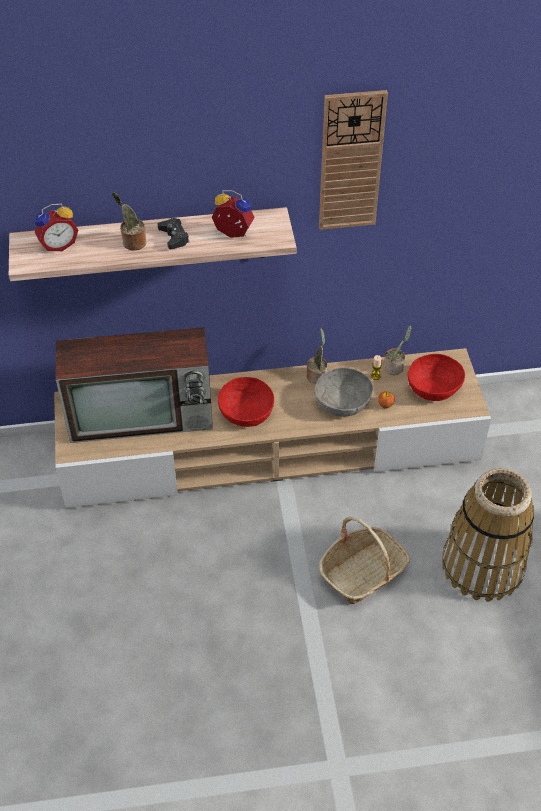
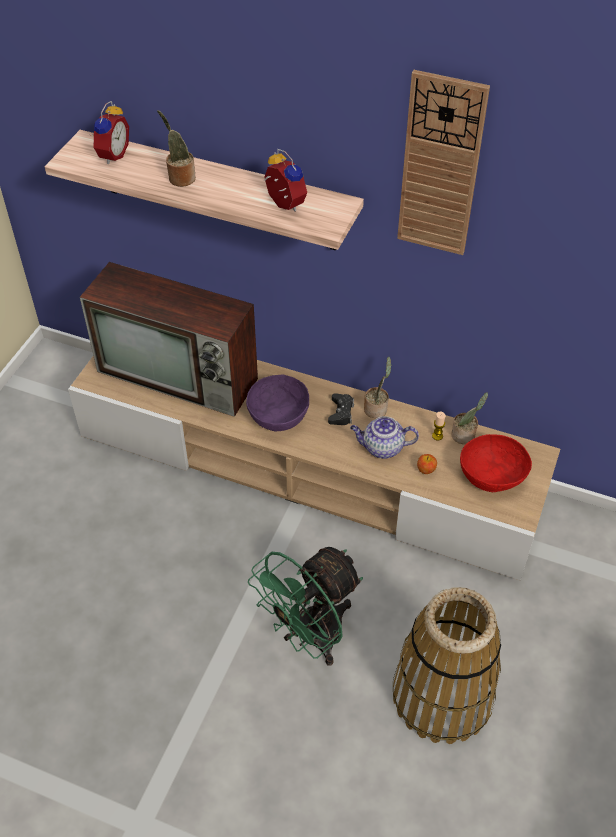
camera: 30 degrees right, 0 degrees up
alarm clock [35,204,78,251] -> alarm clock turned 75 degrees counterclockwise [91,101,129,164]
black game controller [158,218,189,249] -> black game controller moved to [328,393,354,425]
red bowl [218,377,274,427] -> purple bowl [246,375,309,431]
grey bowl [315,368,373,417] -> teapot [350,416,419,459]
basket [319,517,410,604] -> green fan [248,547,363,666]

